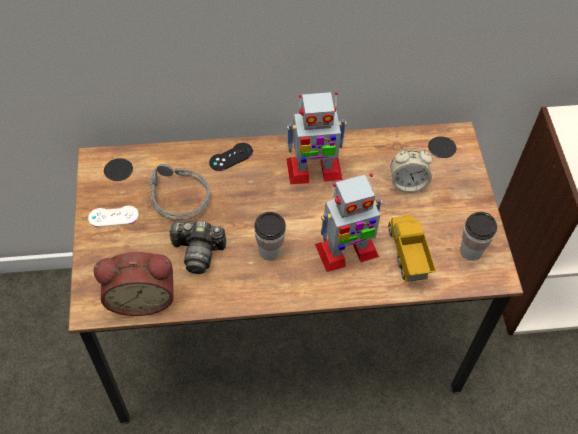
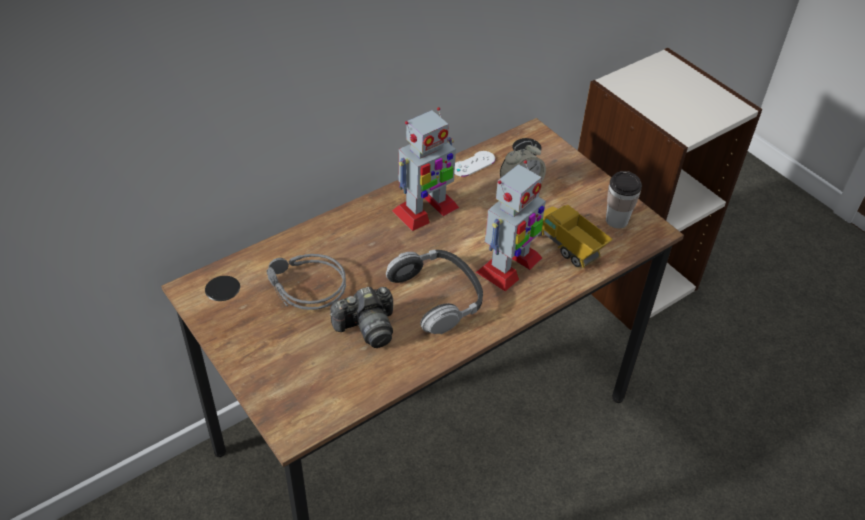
camera: 30 degrees left, 10 degrees down
white game controller [88,206,139,227] -> white game controller moved to [454,151,495,177]
alarm clock [93,252,174,316] -> none
black game controller [209,143,253,171] -> none
cup [254,212,286,261] -> headphones [386,249,483,334]

